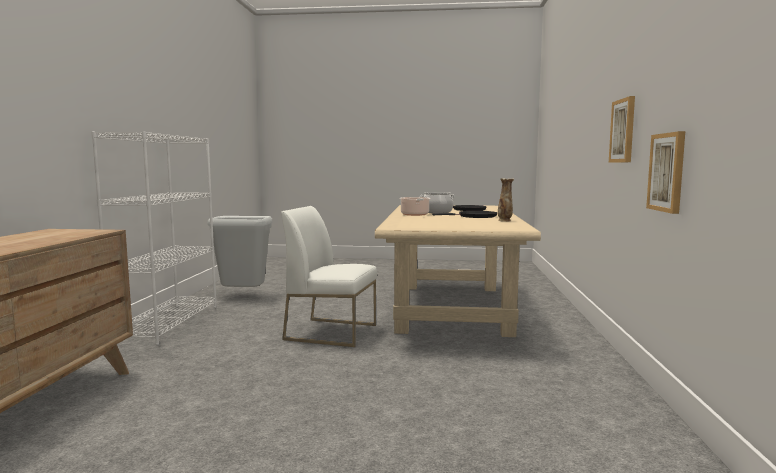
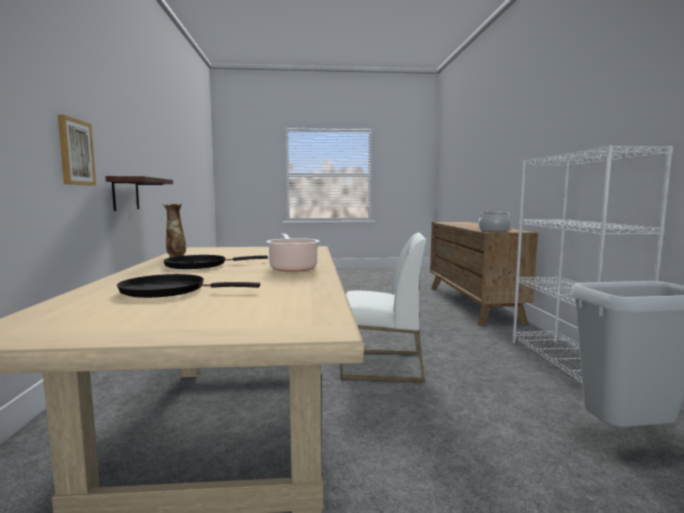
camera: 170 degrees right, 0 degrees up
cooking pot [420,192,455,213] -> cooking pot moved to [478,212,511,232]
picture [646,131,685,214] -> shelf [105,176,173,211]

